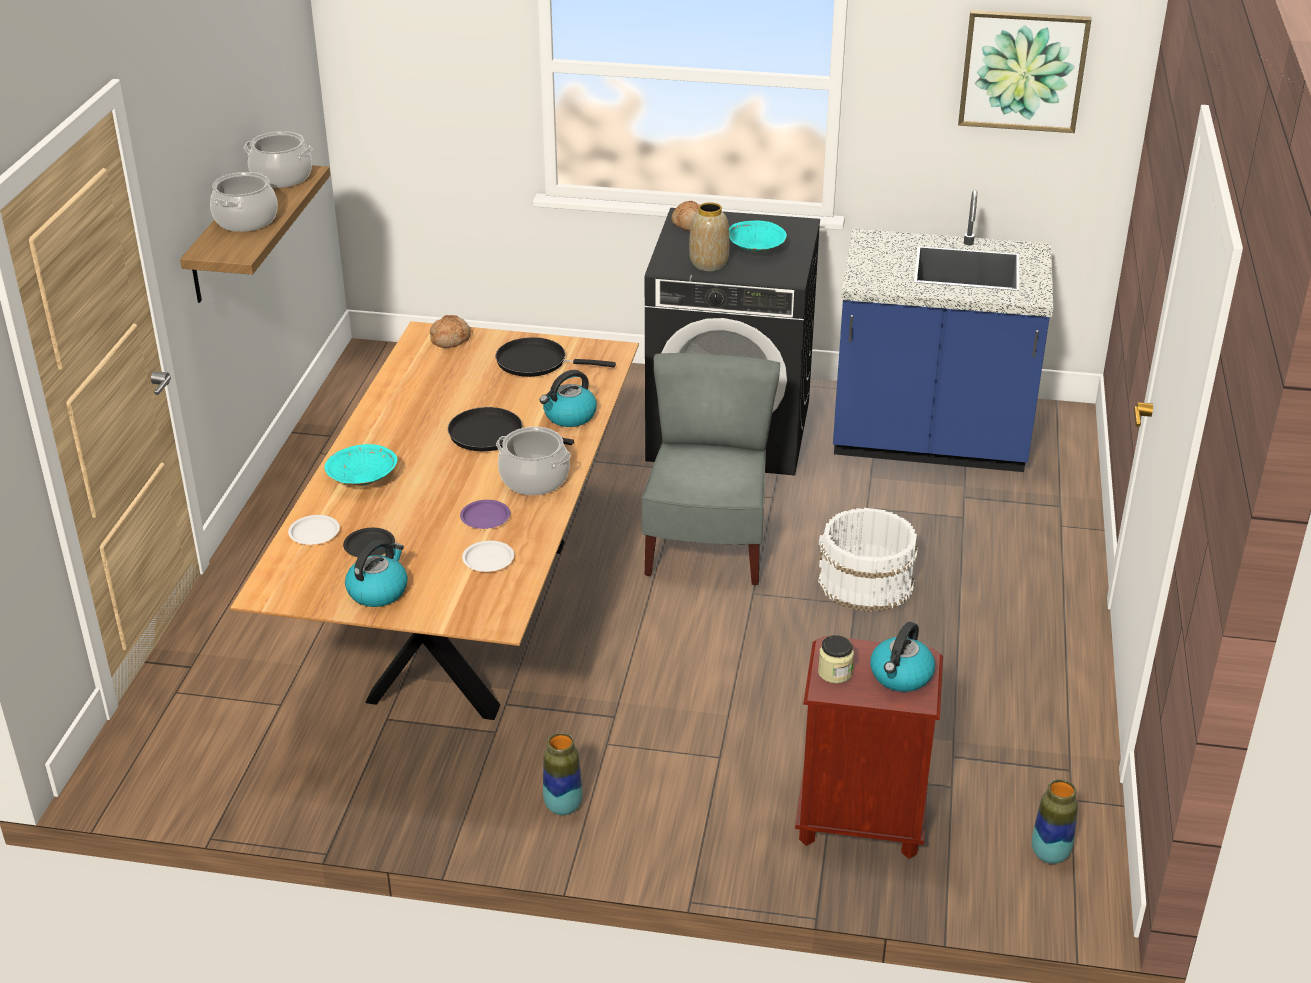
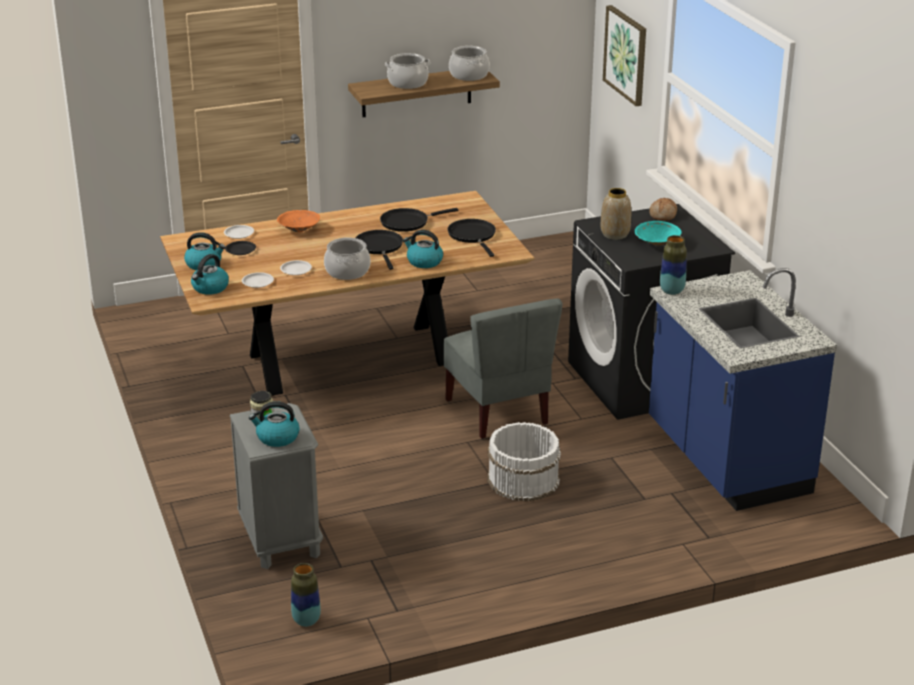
camera: 60 degrees right, 5 degrees down
turquoise bowl [324,444,398,486] -> orange bowl [277,210,320,232]
bread [430,315,471,348] -> none
purple plate [460,500,510,529] -> white plate [280,260,312,275]
vase [543,733,582,815] -> vase moved to [660,235,687,295]
grey chair [642,353,780,586] -> grey chair turned 90 degrees clockwise [443,299,563,439]
brown nightstand [795,636,943,859] -> grey nightstand [230,403,323,569]
picture [958,10,1091,133] -> picture moved to [603,5,646,106]
none -> kettle [191,254,229,295]
none -> black frying pan [380,208,458,232]

